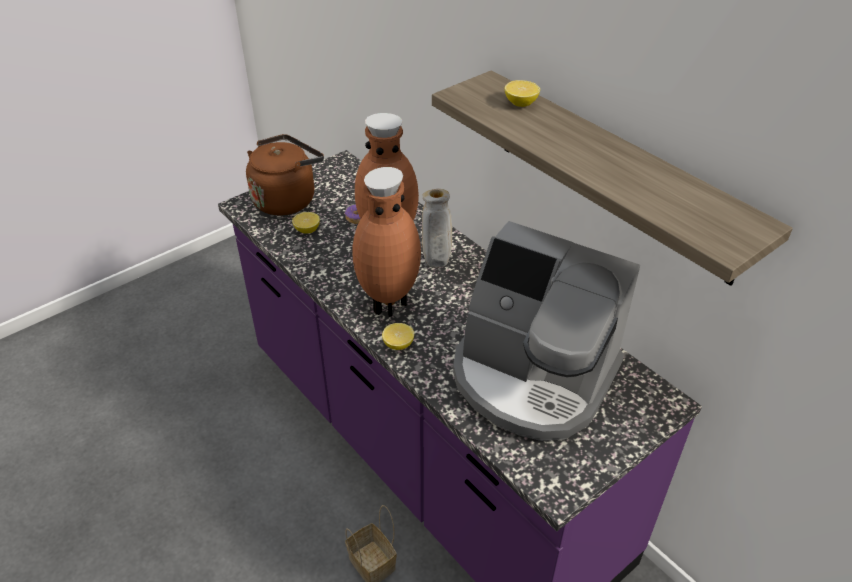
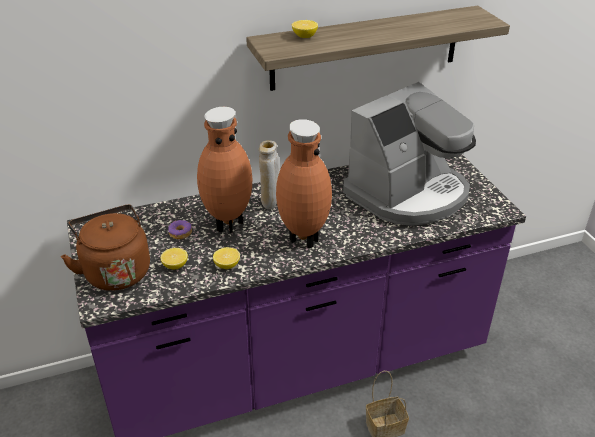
camera: 70 degrees left, 5 degrees down
lemon [382,323,414,350] -> lemon moved to [213,247,240,269]

